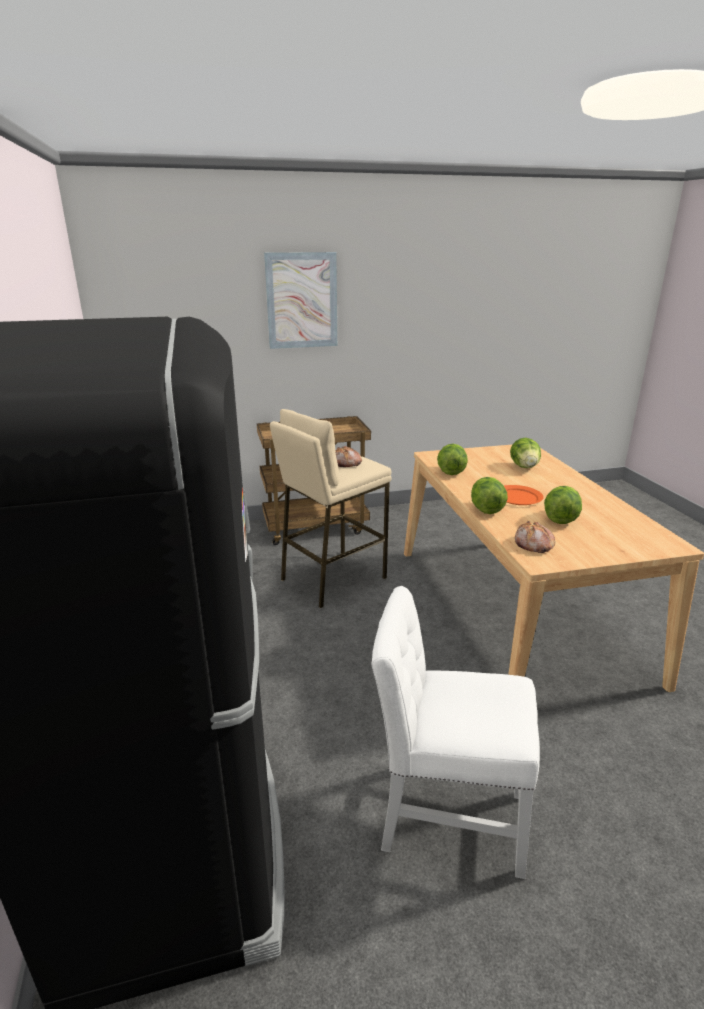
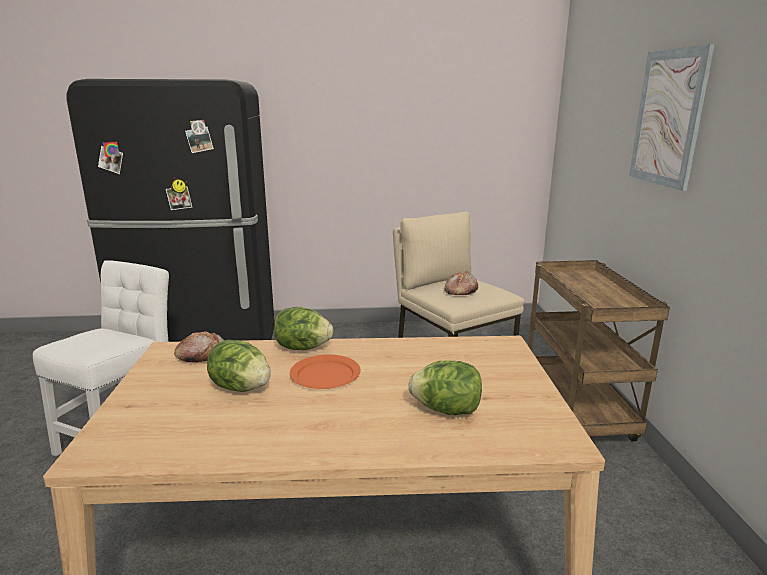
camera: 100 degrees right, 5 degrees down
lettuce [437,444,468,475] -> none

